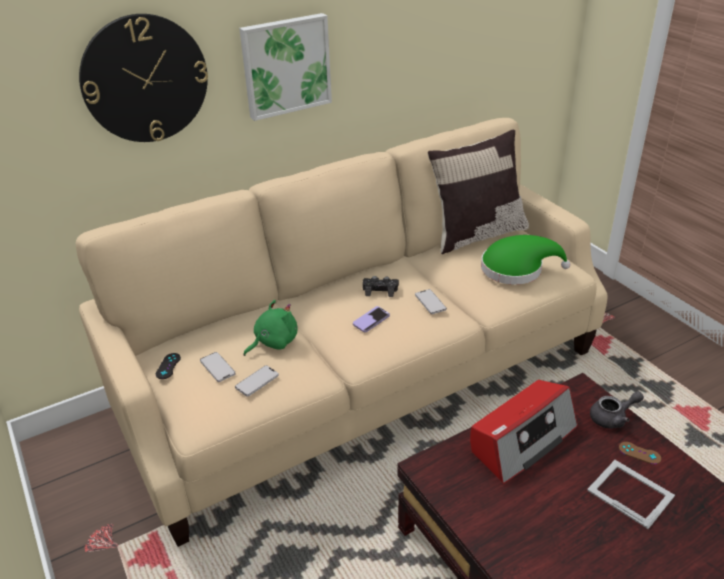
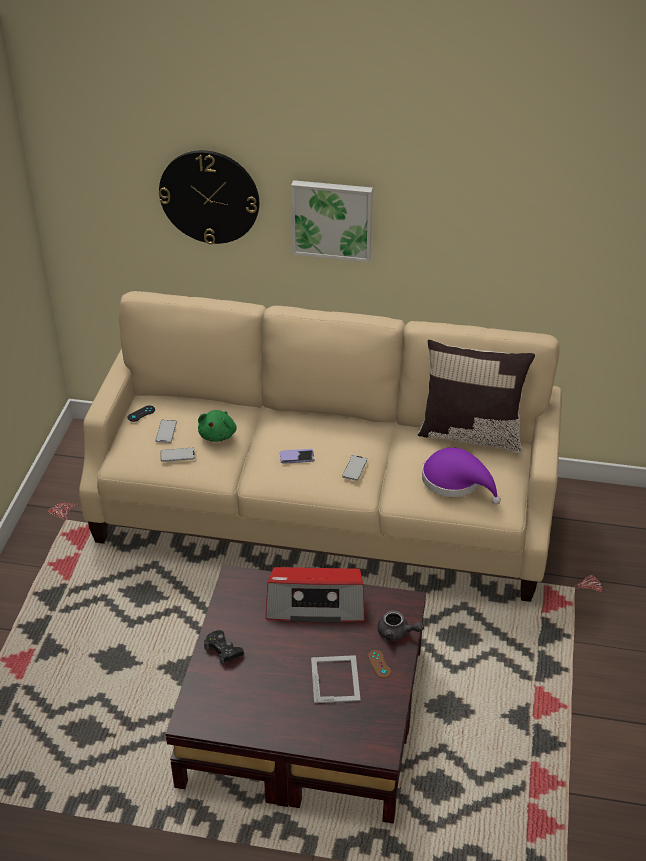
camera: 40 degrees right, 5 degrees up
green plush toy [244,300,297,356] -> green plush toy turned 105 degrees clockwise [198,410,237,442]
black game controller [362,276,399,297] -> black game controller moved to [204,630,244,665]
green hat [481,235,570,285] -> purple hat [422,447,501,505]

